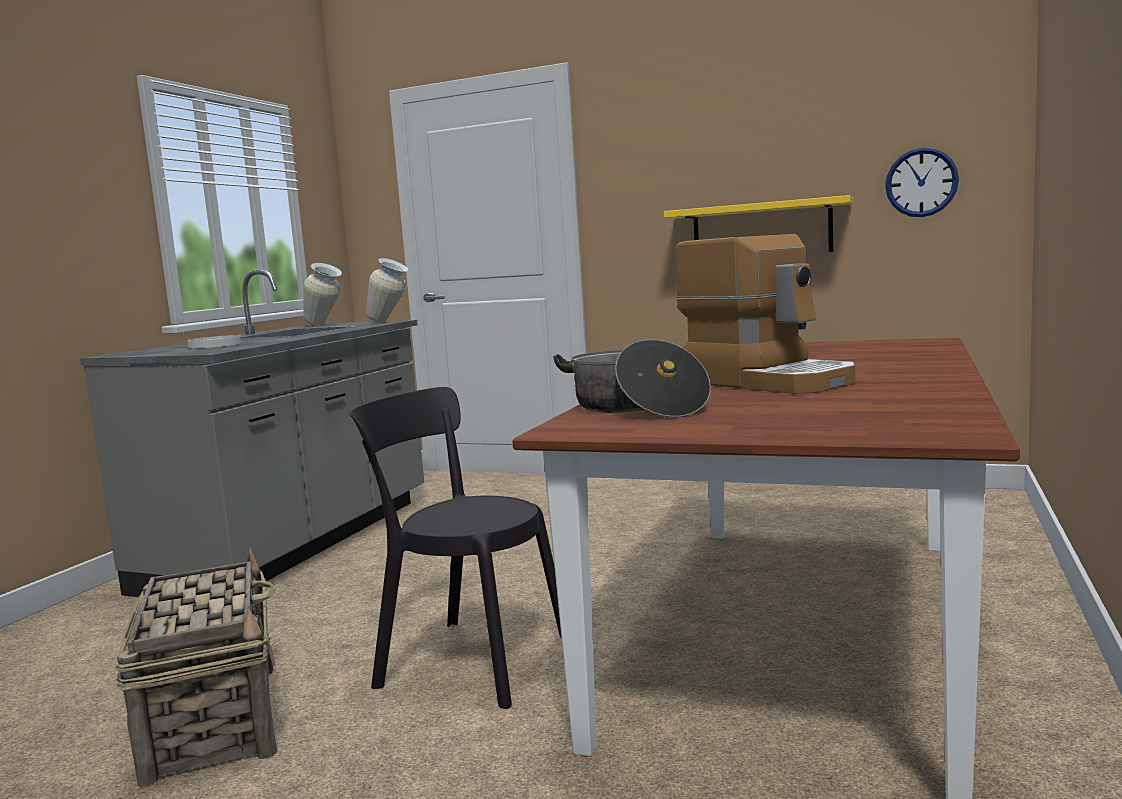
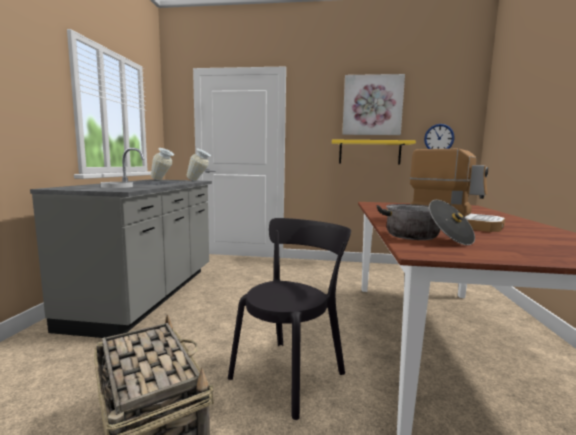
camera: 15 degrees left, 0 degrees up
black chair [349,387,561,709] -> black chair turned 120 degrees clockwise [228,218,351,420]
none -> picture [342,74,405,135]

